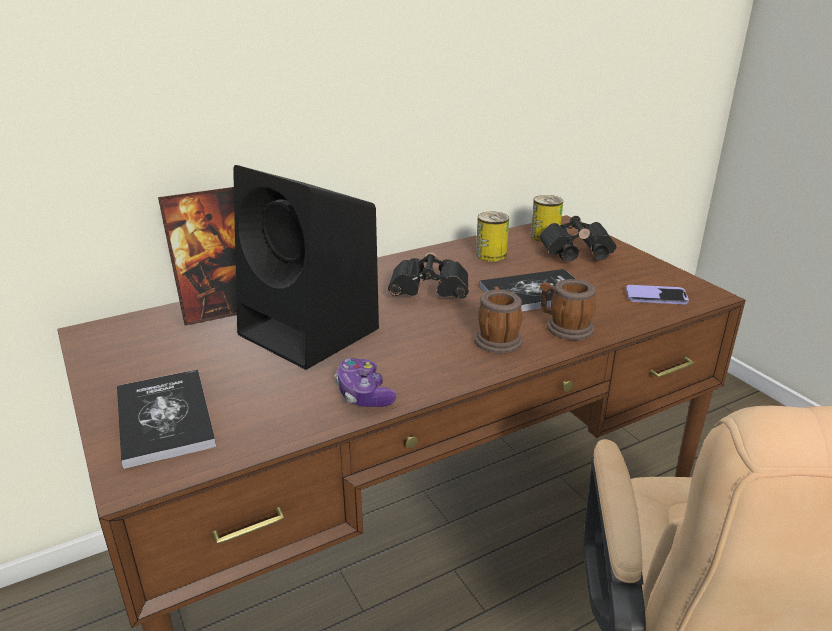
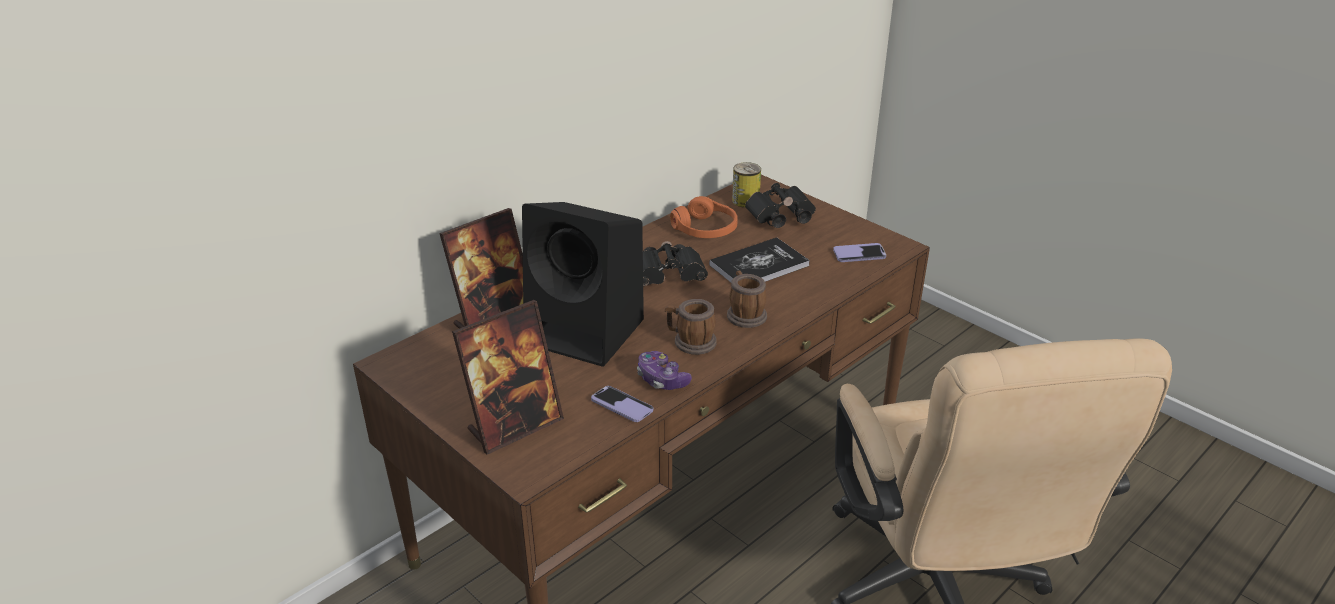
camera: 15 degrees left, 5 degrees up
book [117,369,216,469] -> picture frame [452,300,564,454]
can [476,211,509,262] -> orange headphones [670,196,738,238]
mug [540,279,596,340] -> mug moved to [665,299,717,355]
none -> phone [591,386,653,422]

